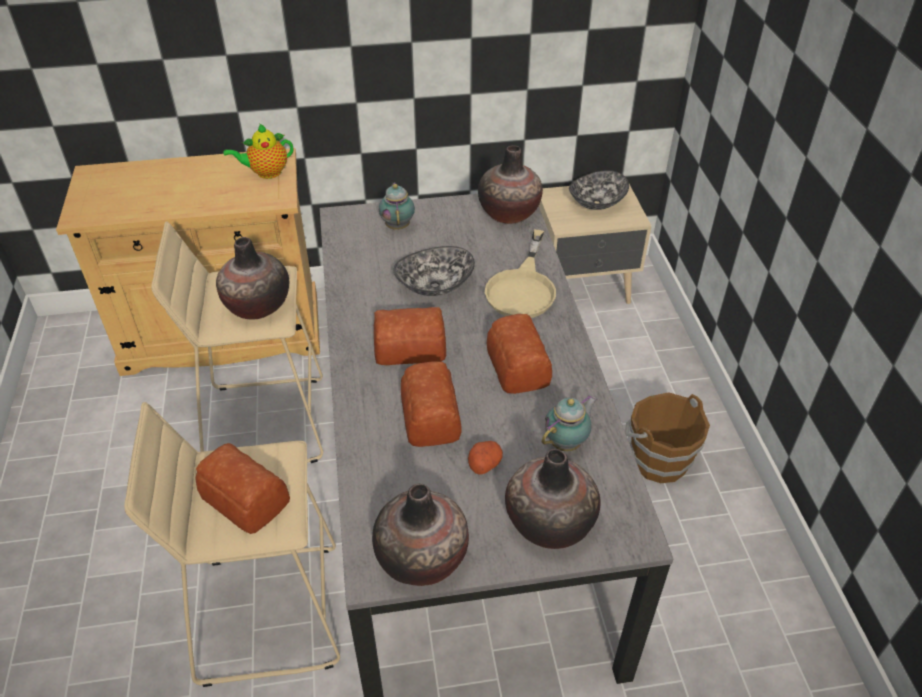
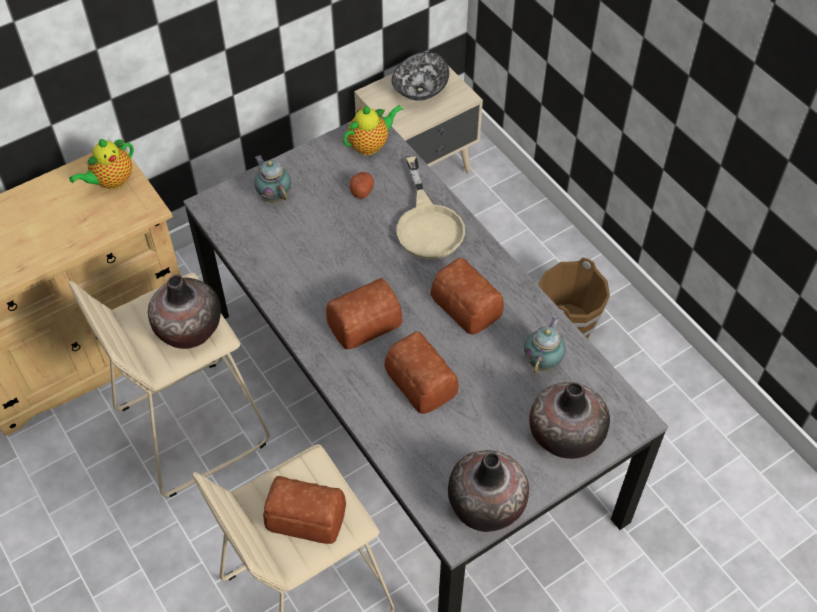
camera: 25 degrees left, 10 degrees up
bowl [393,246,475,296] -> none
potato [468,441,503,475] -> potato moved to [350,172,374,199]
vase [478,145,543,224] -> teapot [343,105,403,155]

